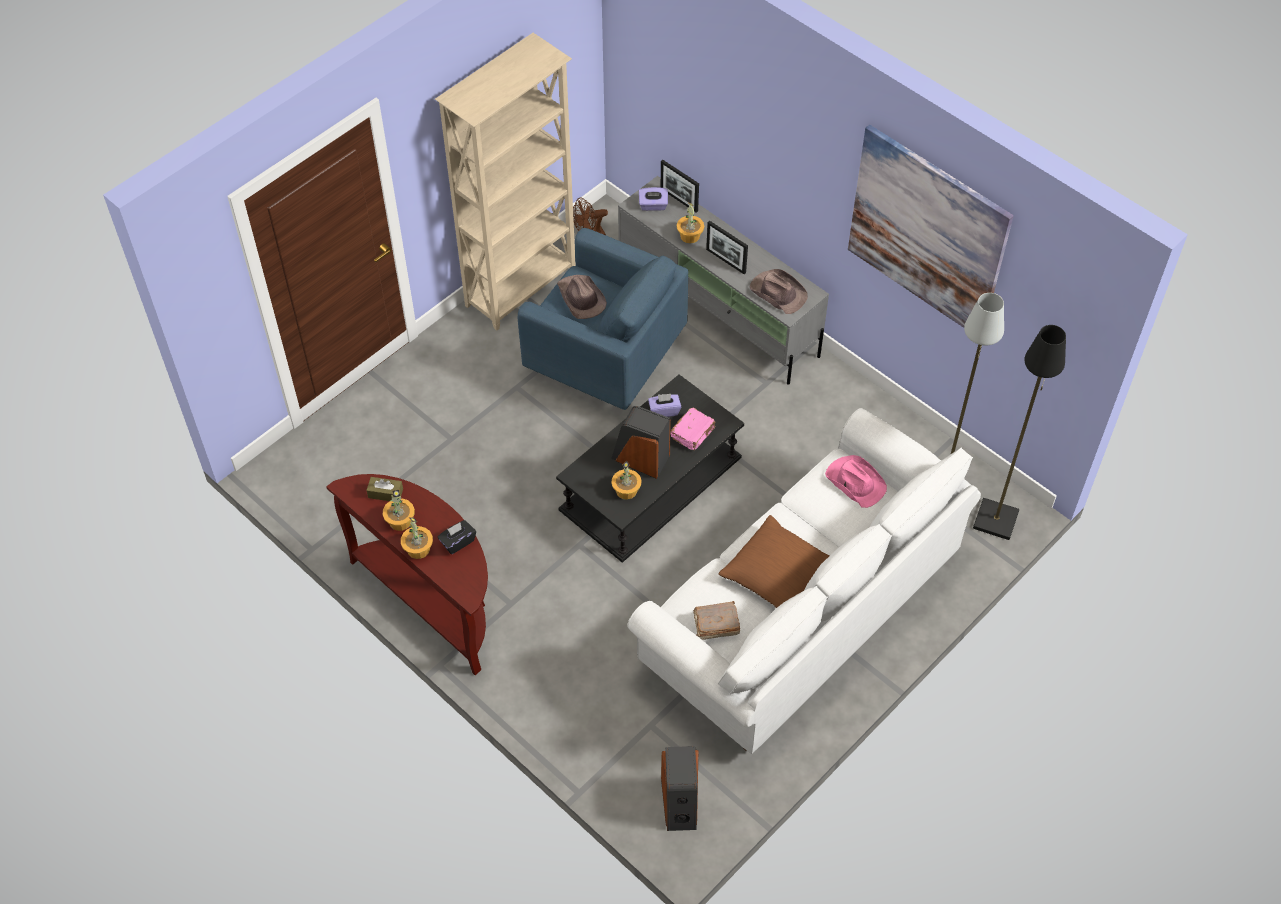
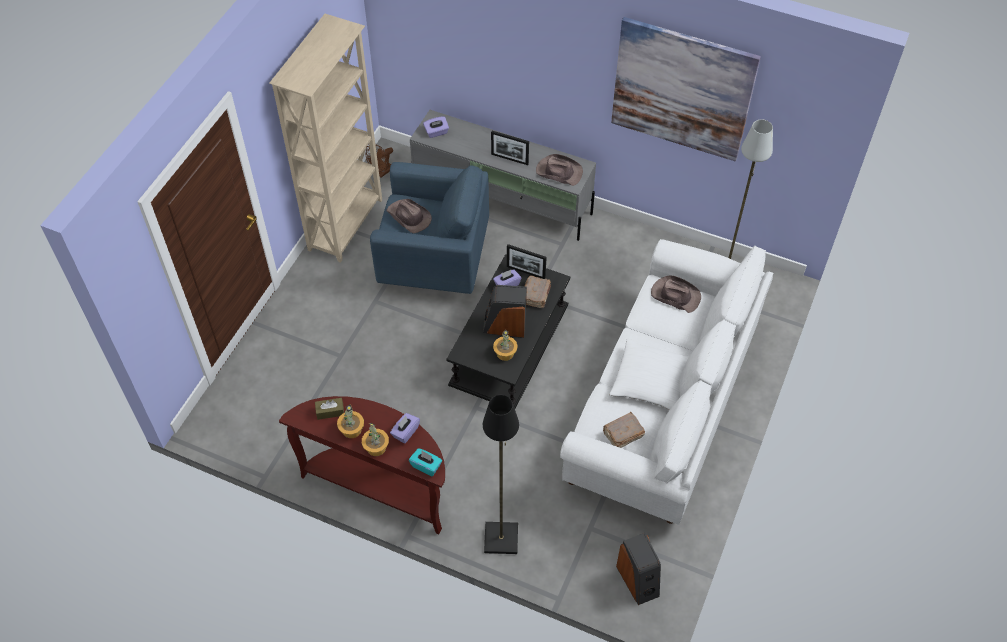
camera: 20 degrees left, 0 degrees up
black tissue box [438,520,476,554] -> purple tissue box [390,413,420,444]
picture frame [661,160,699,213] -> picture frame moved to [507,244,547,279]
pink book [670,408,715,450] -> brown book [524,276,551,308]
potted plant [677,202,704,243] -> none
brown pillow [718,515,830,608] -> white pillow [609,339,689,410]
pink hat [825,455,887,508] -> brown hat [651,275,701,313]
black floor lamp [973,325,1066,540] -> black floor lamp moved to [483,395,519,554]
none -> turquoise tissue box [409,448,442,476]

